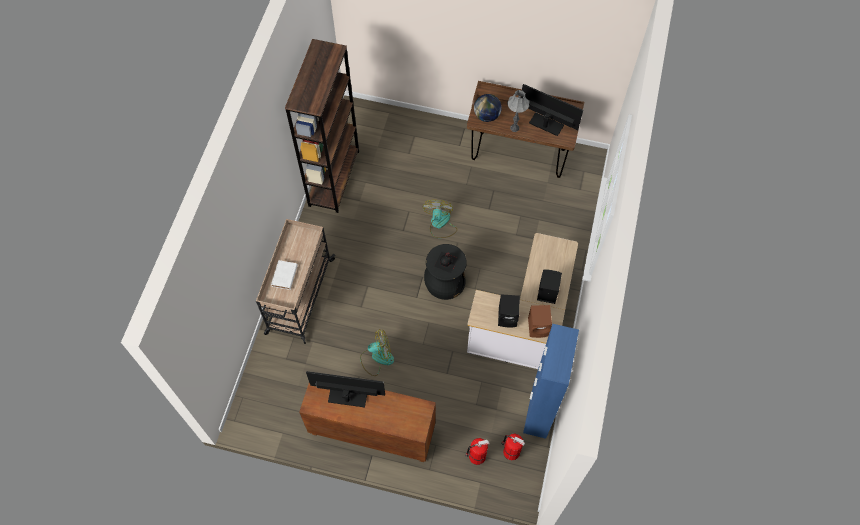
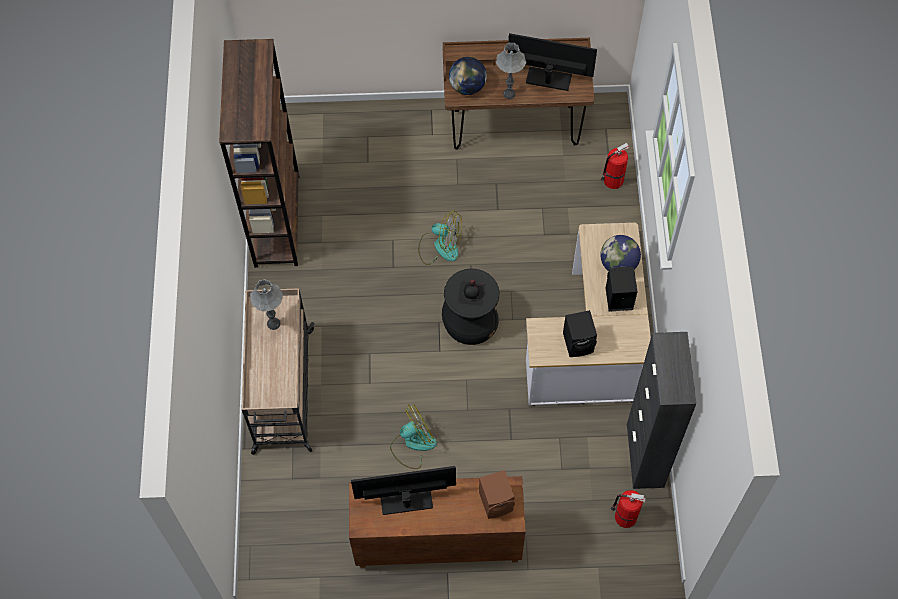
camera: 15 degrees left, 0 degrees up
white book [271,260,298,290] -> none
fan [423,200,457,238] -> fan turned 120 degrees clockwise [418,211,462,265]
fire extinguisher [465,438,489,465] -> fire extinguisher moved to [601,143,630,189]
blue cabinet [523,324,579,439] -> black cabinet [627,332,696,489]
brown speaker [528,305,552,338] -> brown speaker moved to [479,470,515,519]
none -> grey table lamp [250,279,283,330]
none -> globe [600,235,641,271]

